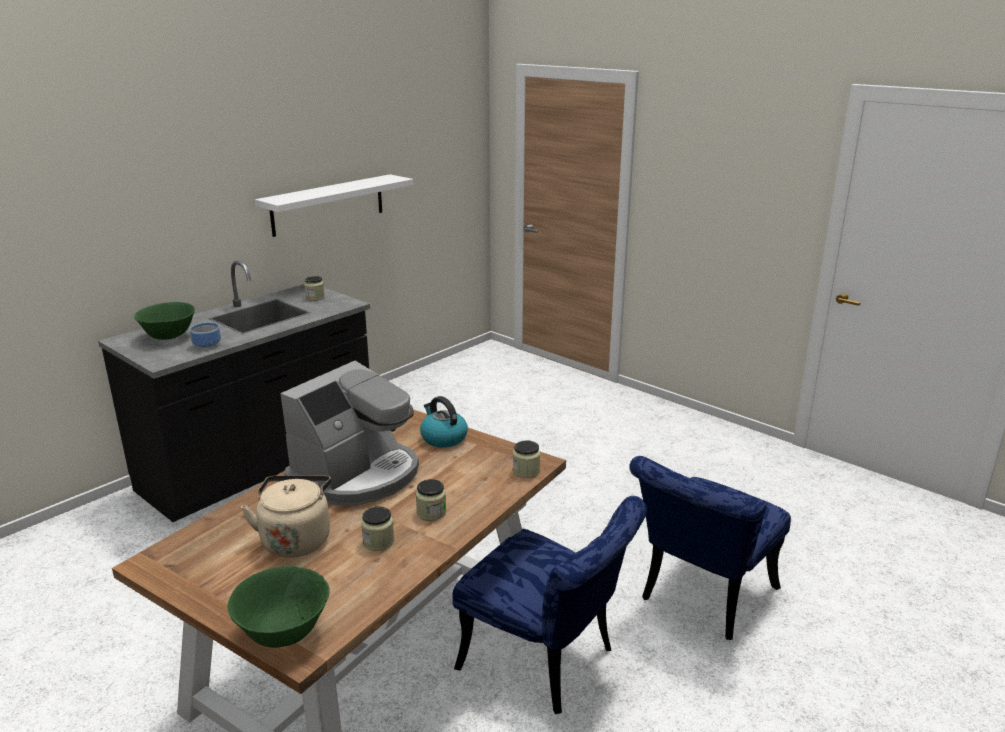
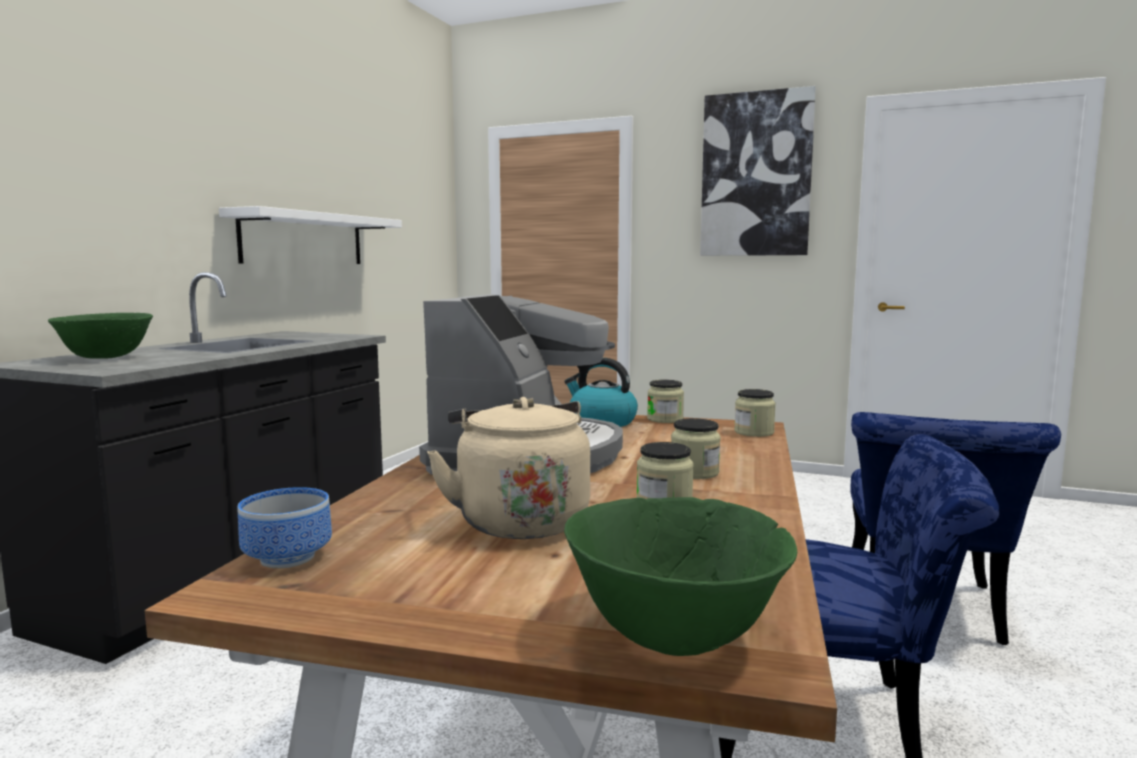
camera: 20 degrees left, 15 degrees down
bowl [190,323,221,349] -> bowl moved to [238,487,332,569]
jar [304,276,325,301] -> jar moved to [647,380,684,423]
none -> picture [700,86,816,256]

